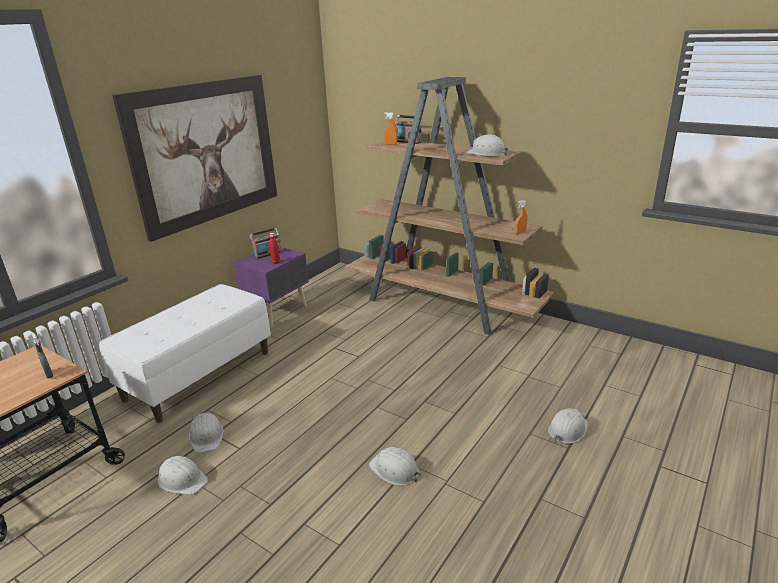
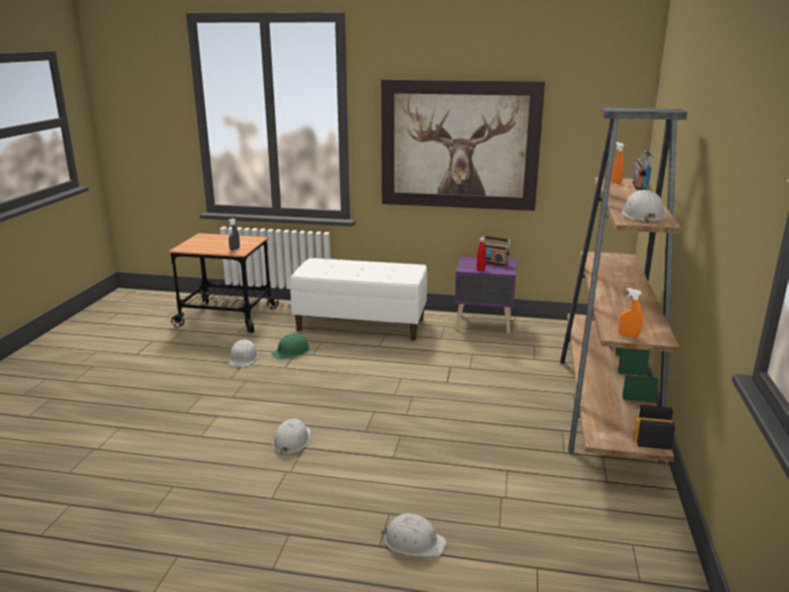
camera: 65 degrees right, 5 degrees down
white hard hat [189,413,224,453] -> green hard hat [272,333,309,359]

